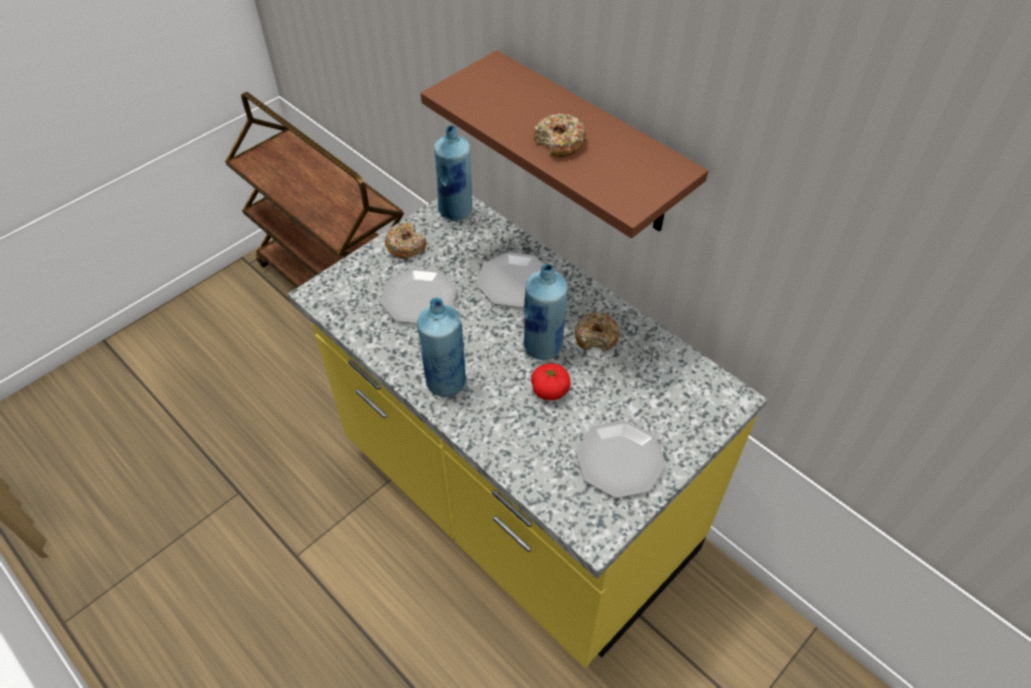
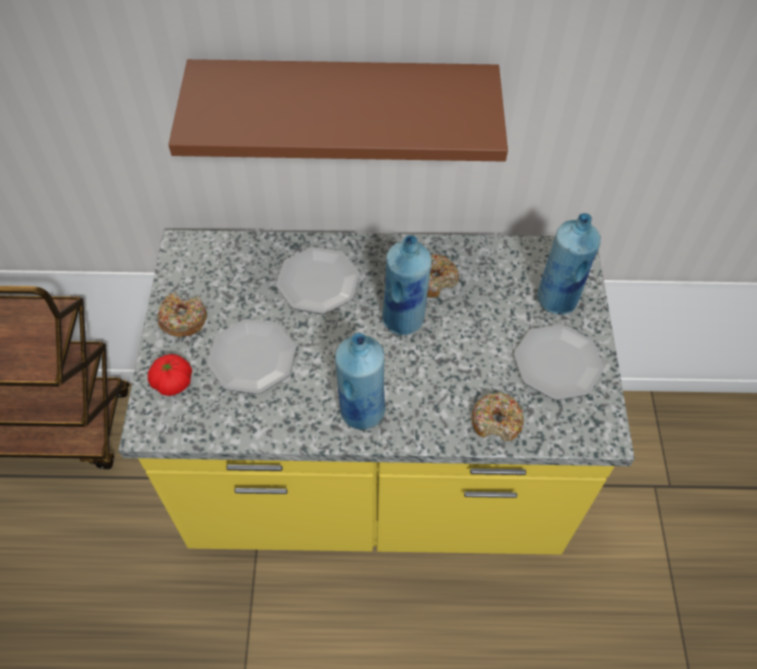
camera: 45 degrees left, 5 degrees up
blue bottle [434,125,472,221] -> blue bottle moved to [537,213,601,315]
tomato [531,363,571,400] -> tomato moved to [148,354,192,396]
donut [534,113,587,157] -> donut moved to [471,392,524,441]

